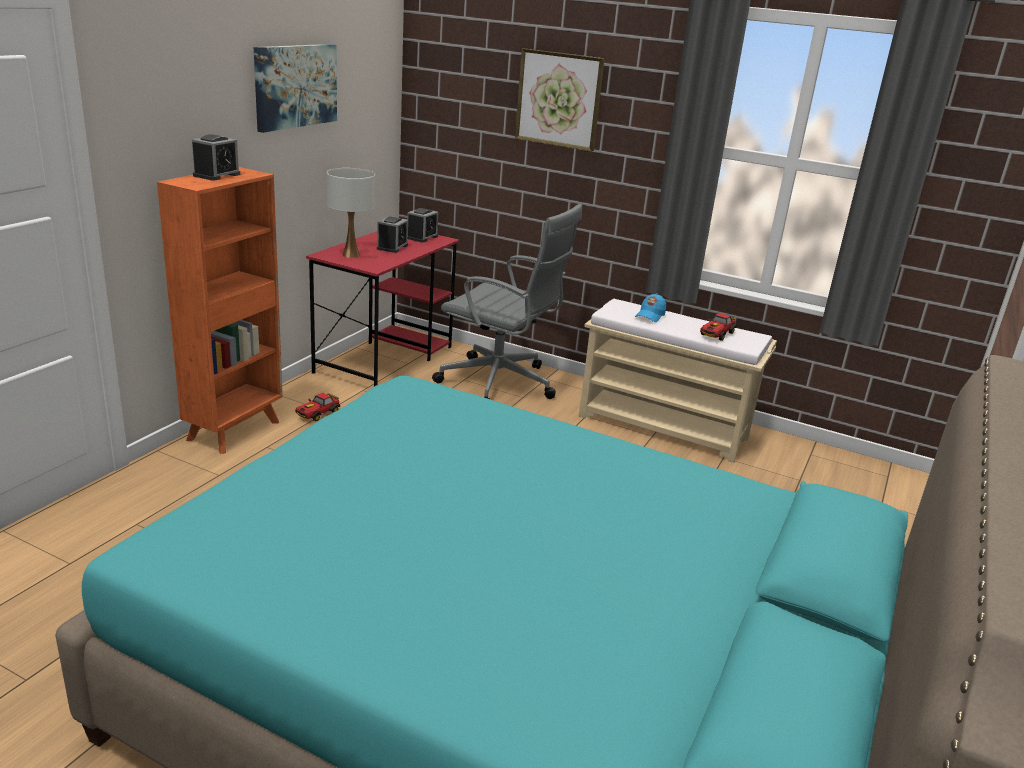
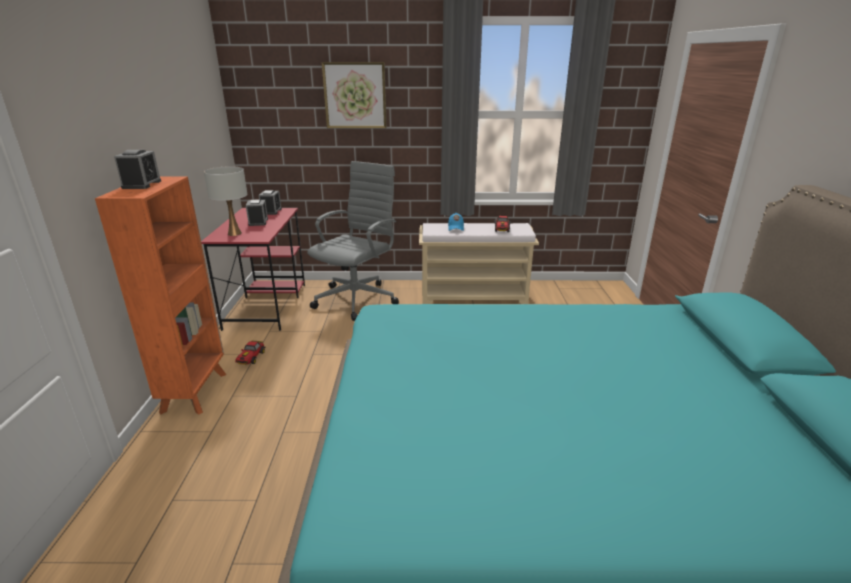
camera: 25 degrees left, 0 degrees up
picture [254,44,337,133] -> none
grey office chair [432,204,582,399] -> grey office chair turned 60 degrees counterclockwise [307,161,399,321]

